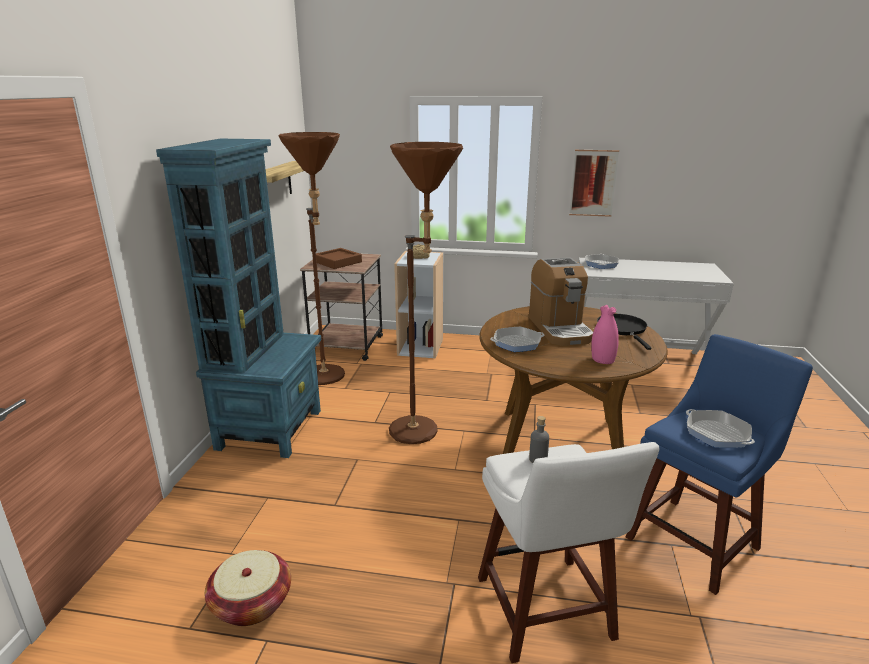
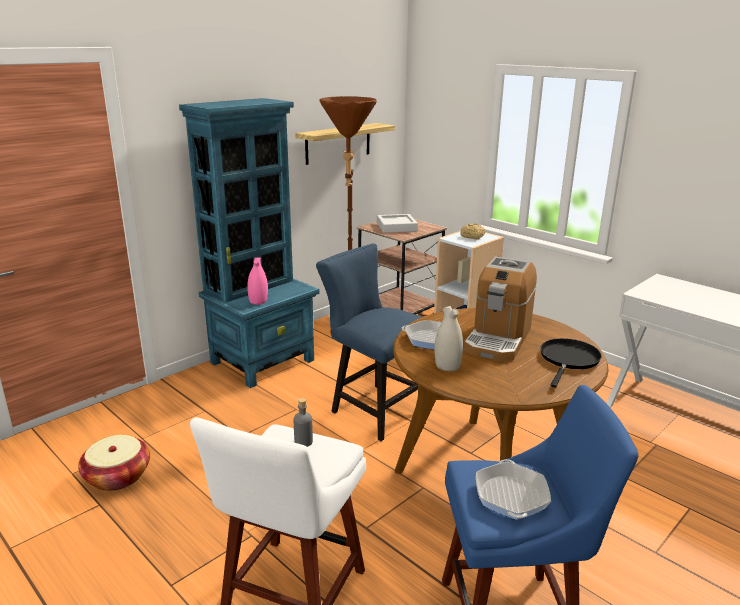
camera: 35 degrees right, 0 degrees up
brown tray [316,248,362,269] -> grey tray [377,214,418,233]
brown floor lamp [389,142,463,444] -> blue chair [316,243,422,441]
picture [569,150,619,217] -> none
frying pan [585,254,619,269] -> none
pink vase [591,305,619,364] -> pink vase moved to [247,257,268,305]
none -> white vase [434,306,463,371]

